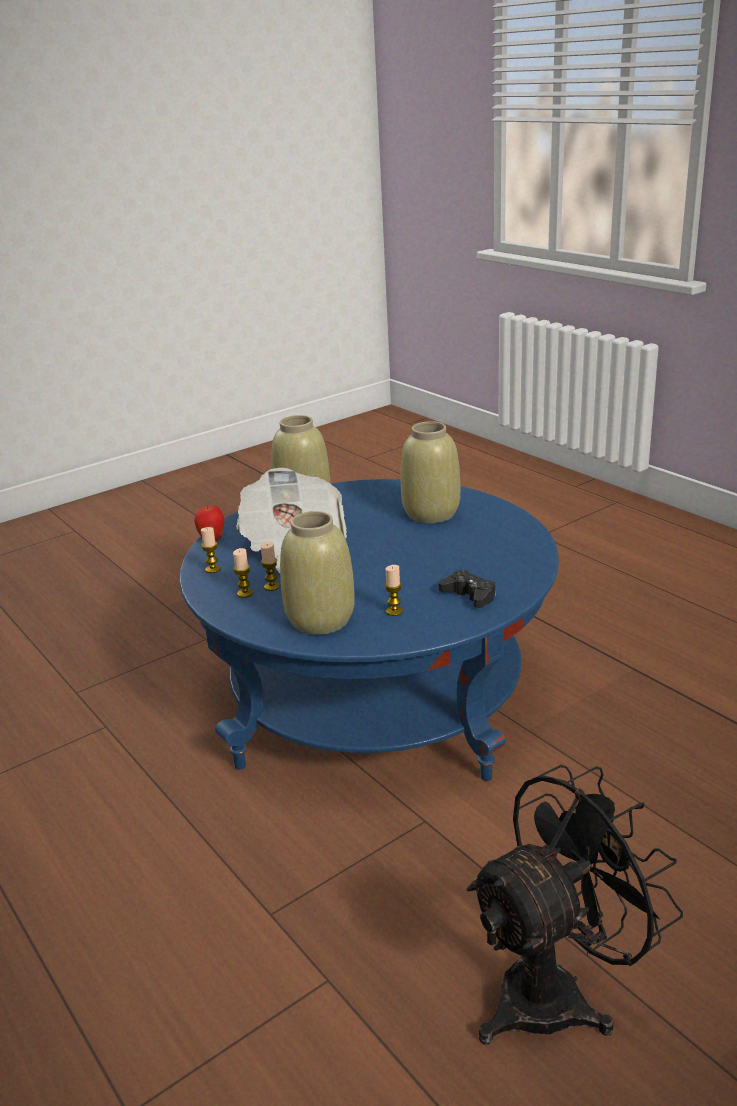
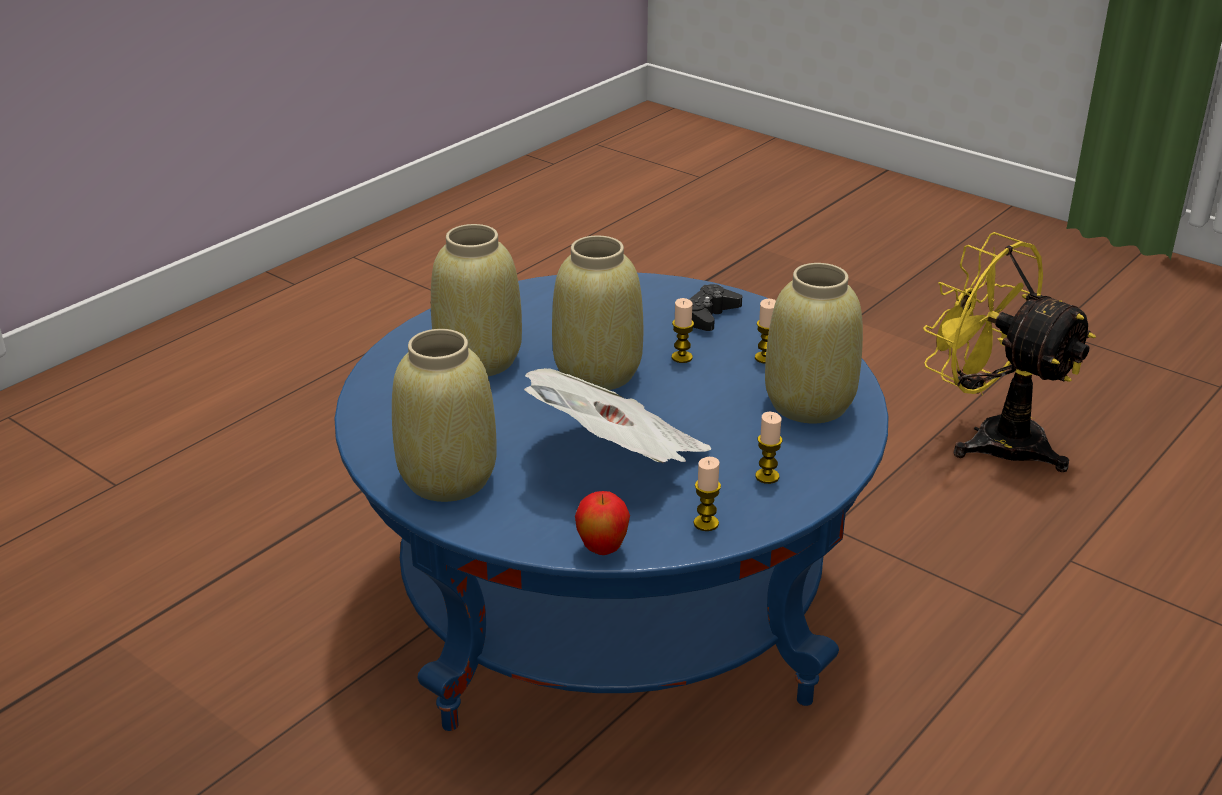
camera: 105 degrees left, 5 degrees up
candle [261,542,280,591] -> candle moved to [672,298,694,363]
black fan [466,765,683,1044] -> yellow fan [923,232,1096,472]
none -> beige vase [552,236,643,390]

